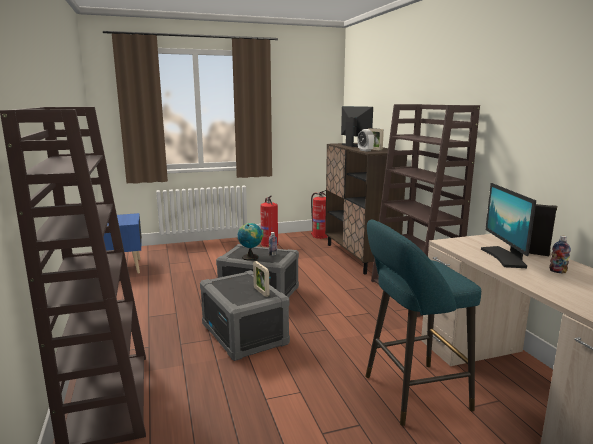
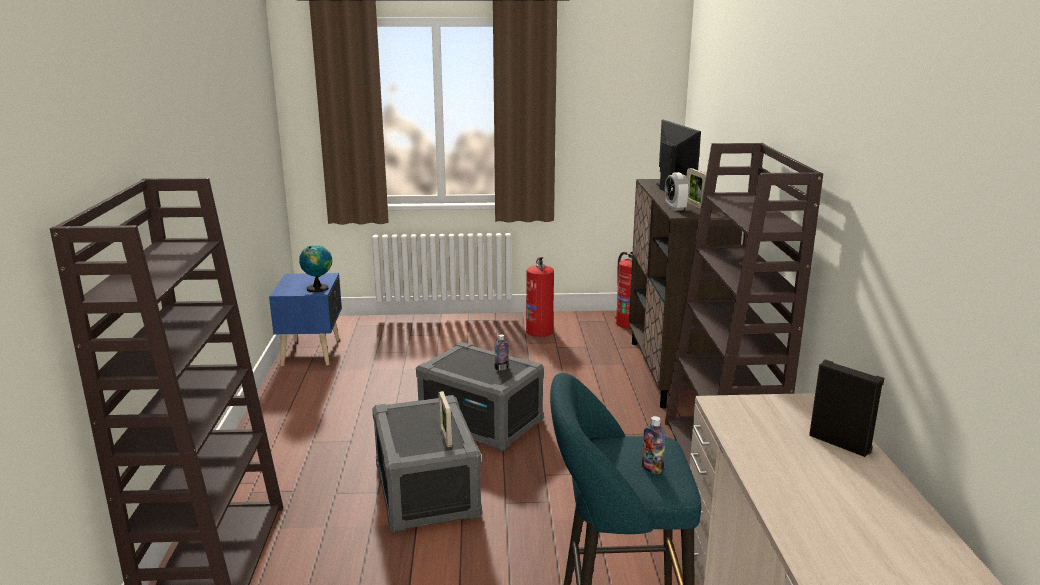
camera: 15 degrees right, 5 degrees up
globe [238,223,263,261] -> globe moved to [299,244,332,292]
monitor [481,183,536,268] -> none
bottle [549,235,571,273] -> bottle moved to [642,416,665,474]

